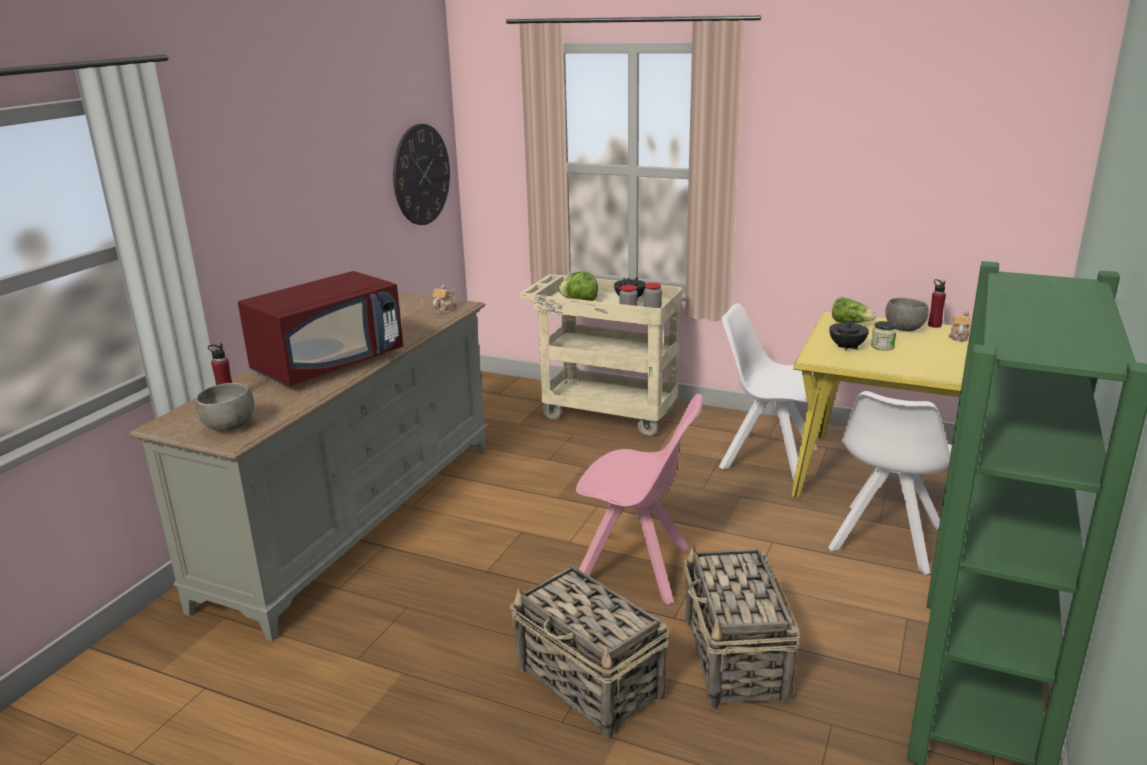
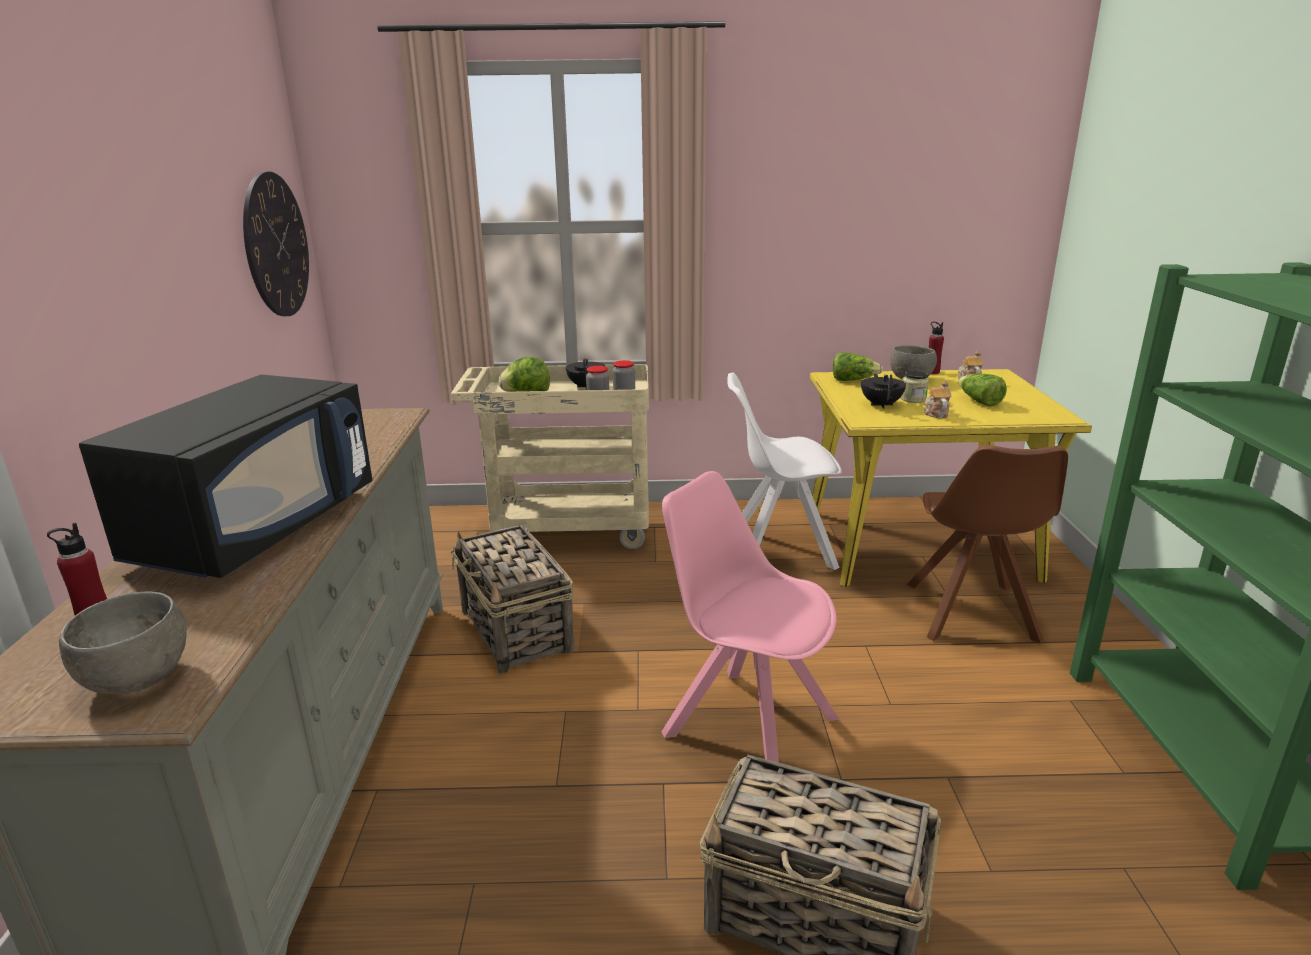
camera: 25 degrees left, 0 degrees up
red microwave [238,271,403,386] -> black microwave [79,374,373,578]
teapot [432,285,457,314] -> teapot moved to [924,381,952,418]
pink chair [576,394,703,604] -> pink chair turned 135 degrees counterclockwise [661,471,840,762]
basket [682,545,800,708] -> basket moved to [451,525,575,674]
white chair [828,391,952,575] -> brown chair [907,445,1068,644]
none -> lettuce [958,373,1007,407]

